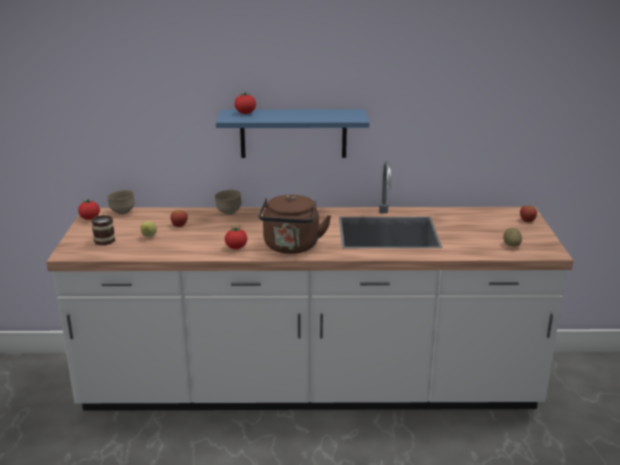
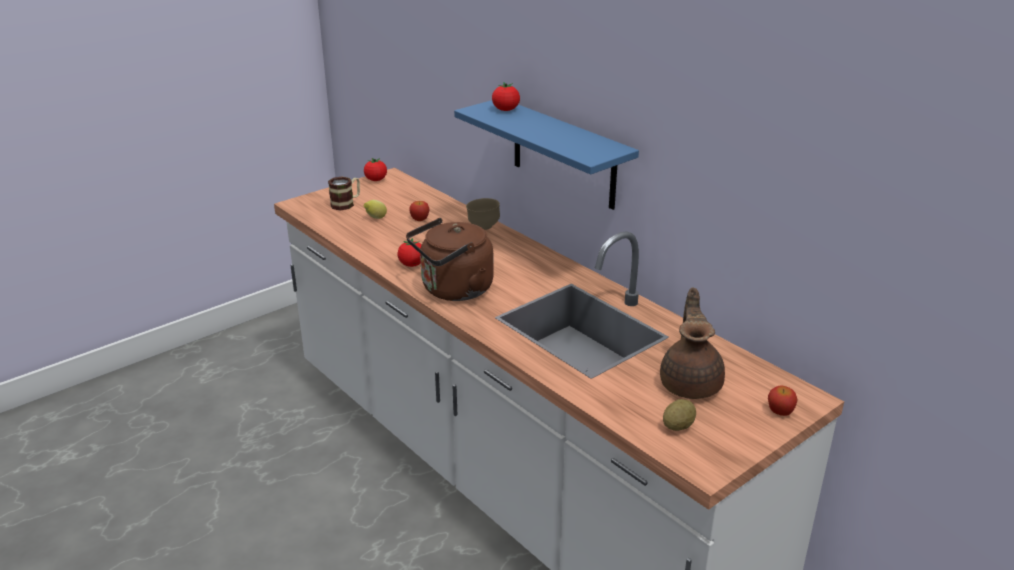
camera: 50 degrees right, 5 degrees up
brown bowl [107,190,135,215] -> none
none -> brown teapot [660,287,725,399]

